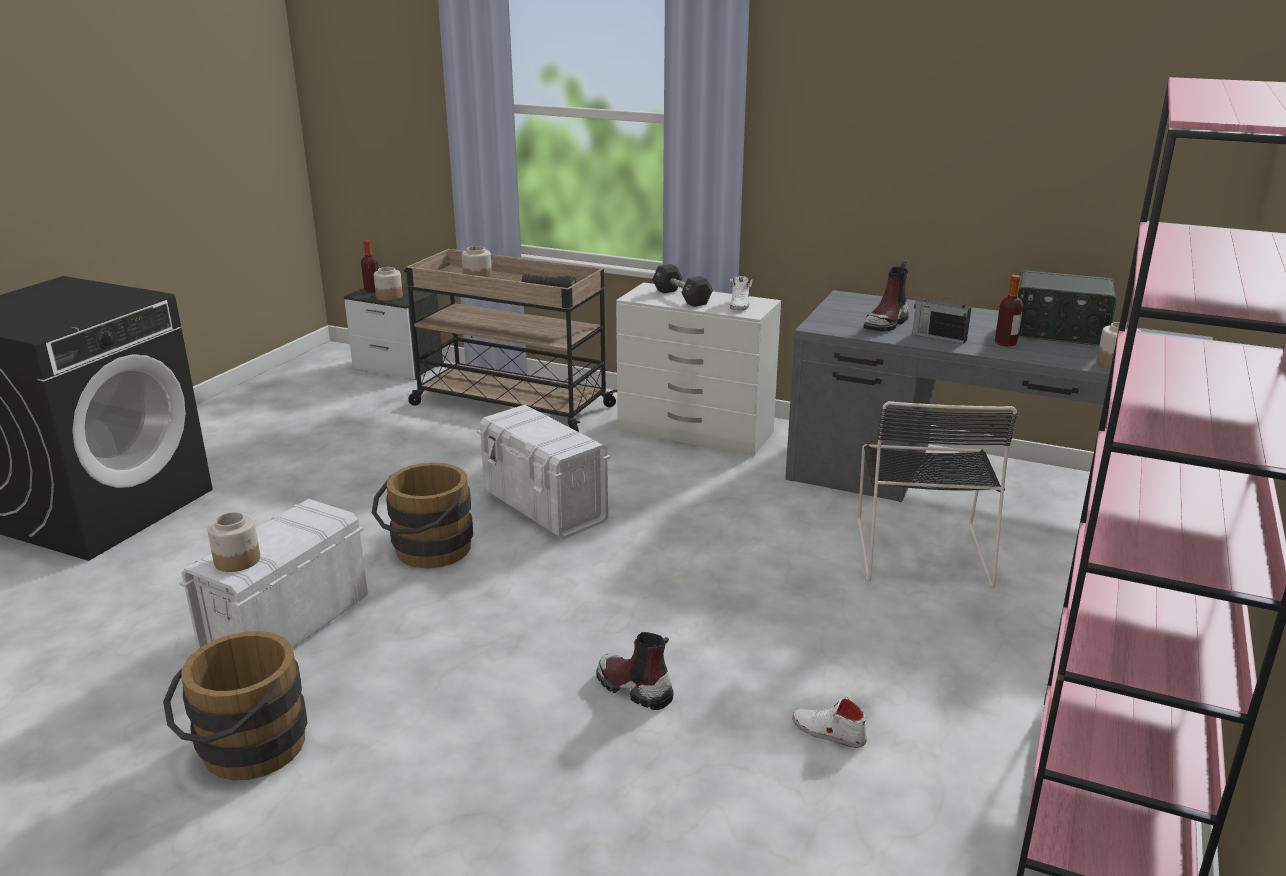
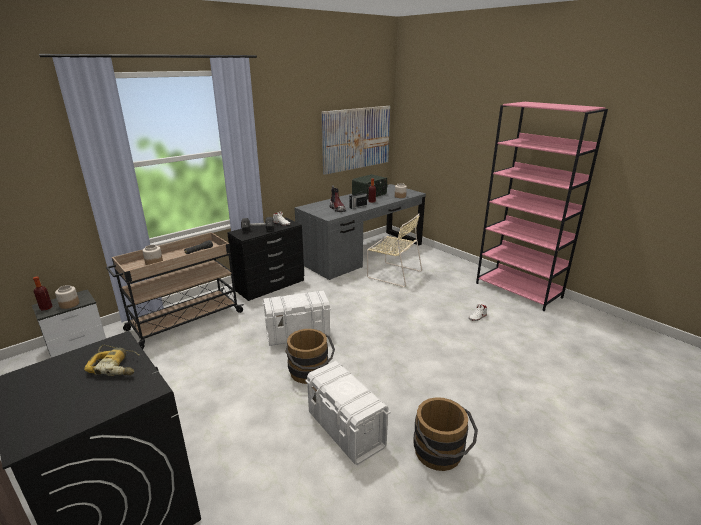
camera: 65 degrees left, 0 degrees up
jar [207,512,260,572] -> none
boot [596,632,674,710] -> none
white dresser [616,282,781,456] -> black dresser [227,217,304,301]
black chair [857,401,1017,589] -> beige chair [367,214,422,287]
none -> power drill [84,345,140,376]
none -> picture [321,106,390,175]

